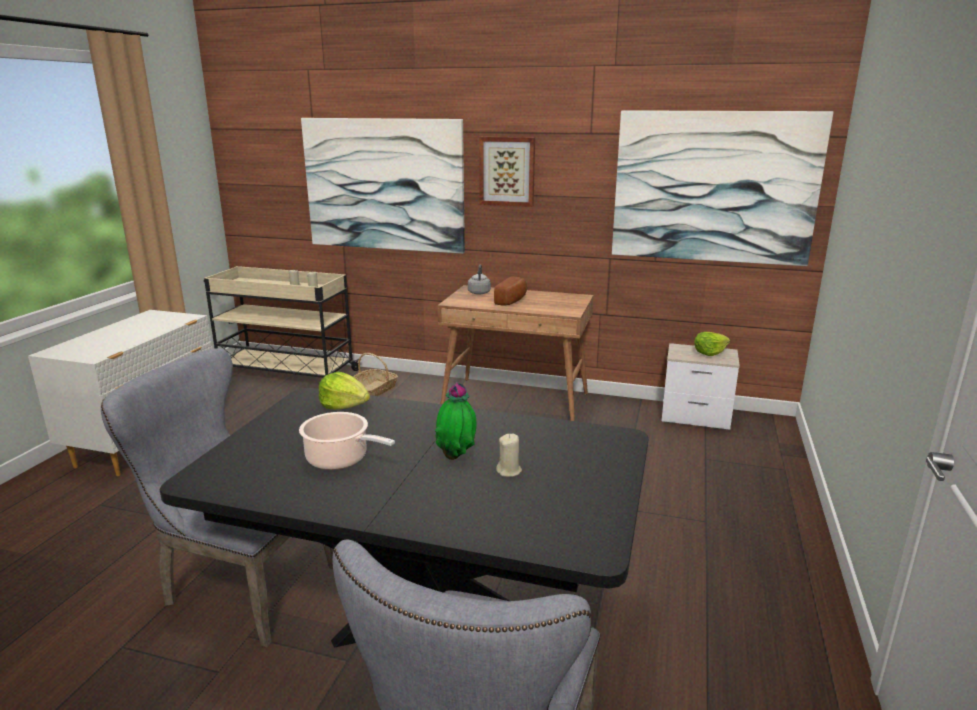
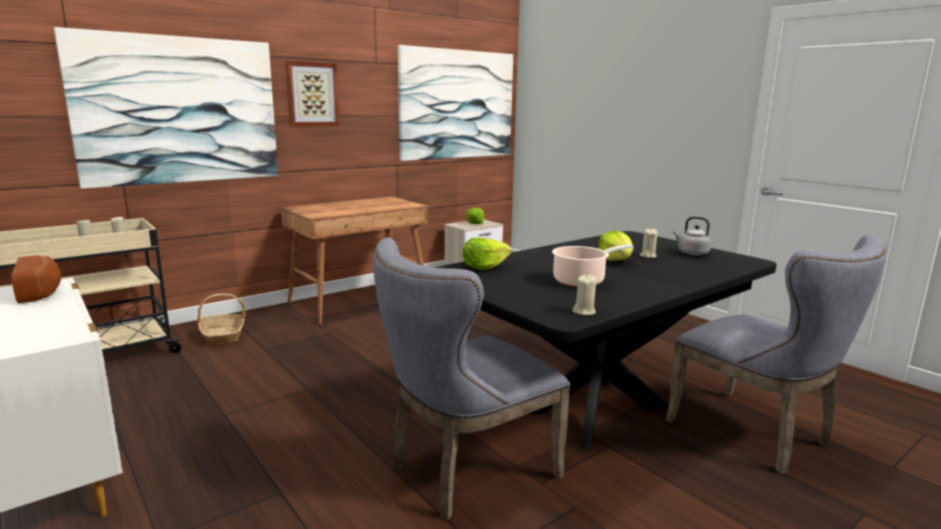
camera: 55 degrees left, 5 degrees down
potted plant [435,382,476,460] -> lettuce [598,231,633,261]
grey kettle [468,264,491,295] -> grey kettle moved to [673,216,712,256]
bread [494,277,527,305] -> bread moved to [11,255,61,303]
none -> beige candle [572,274,596,316]

